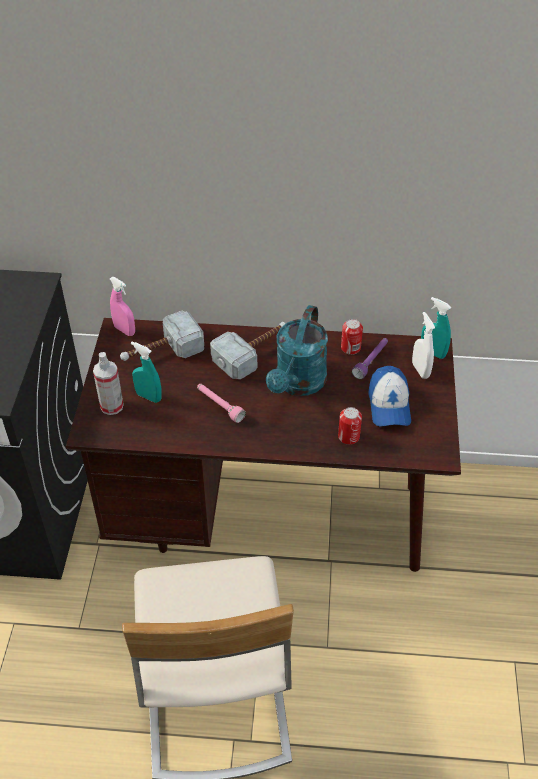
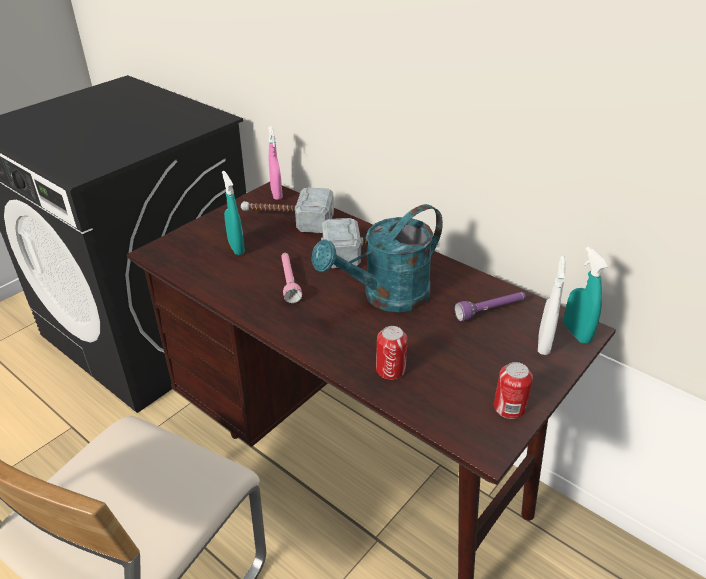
camera: 35 degrees right, 10 degrees down
spray bottle [93,352,124,415] -> none
can [341,319,363,355] -> can moved to [494,362,533,419]
cap [368,366,411,427] -> none

